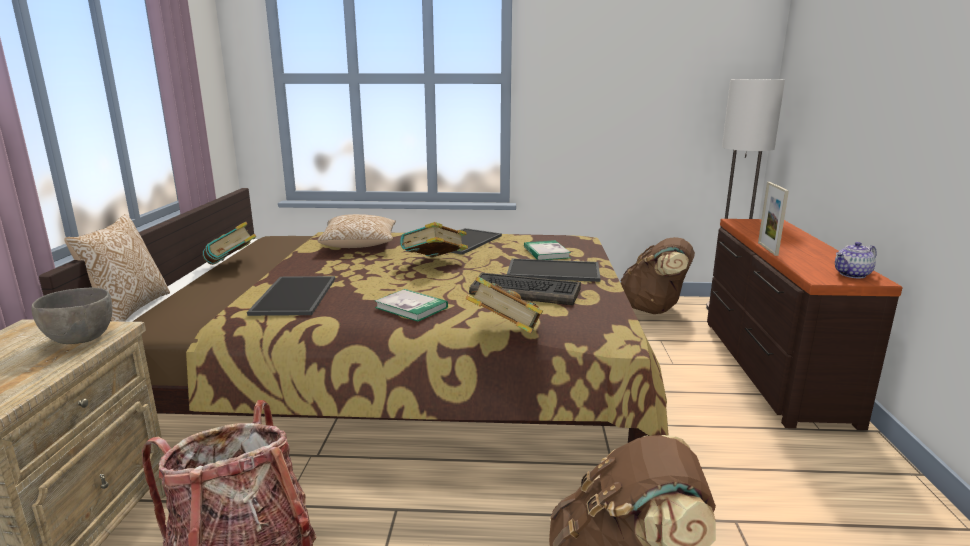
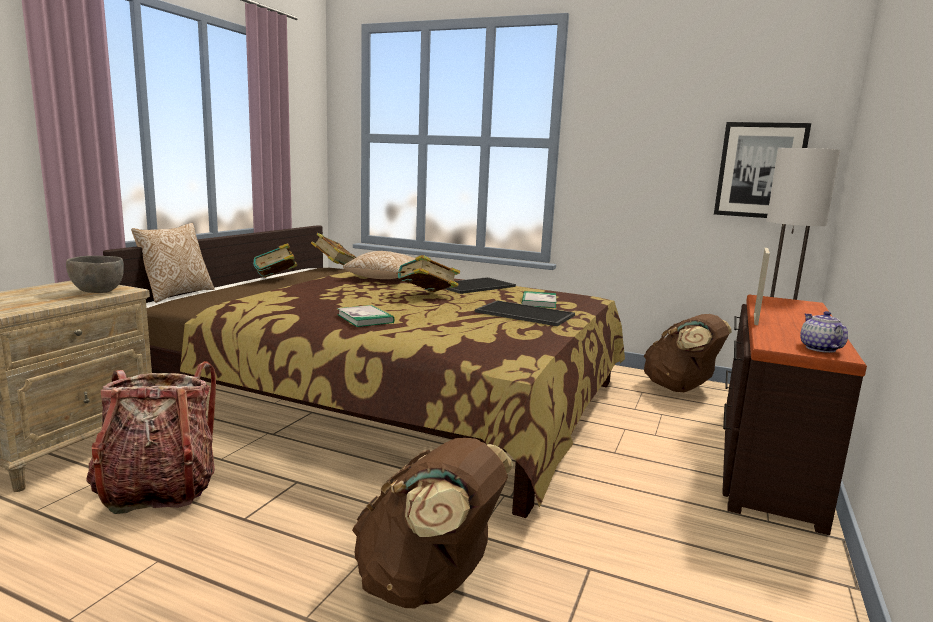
camera: 20 degrees right, 5 degrees down
tray [247,276,335,316] -> none
book [466,276,543,333] -> book moved to [311,233,356,265]
keyboard [469,273,581,305] -> none
teapot [835,242,877,278] -> teapot turned 90 degrees clockwise [800,311,848,353]
none -> picture [714,122,811,218]

